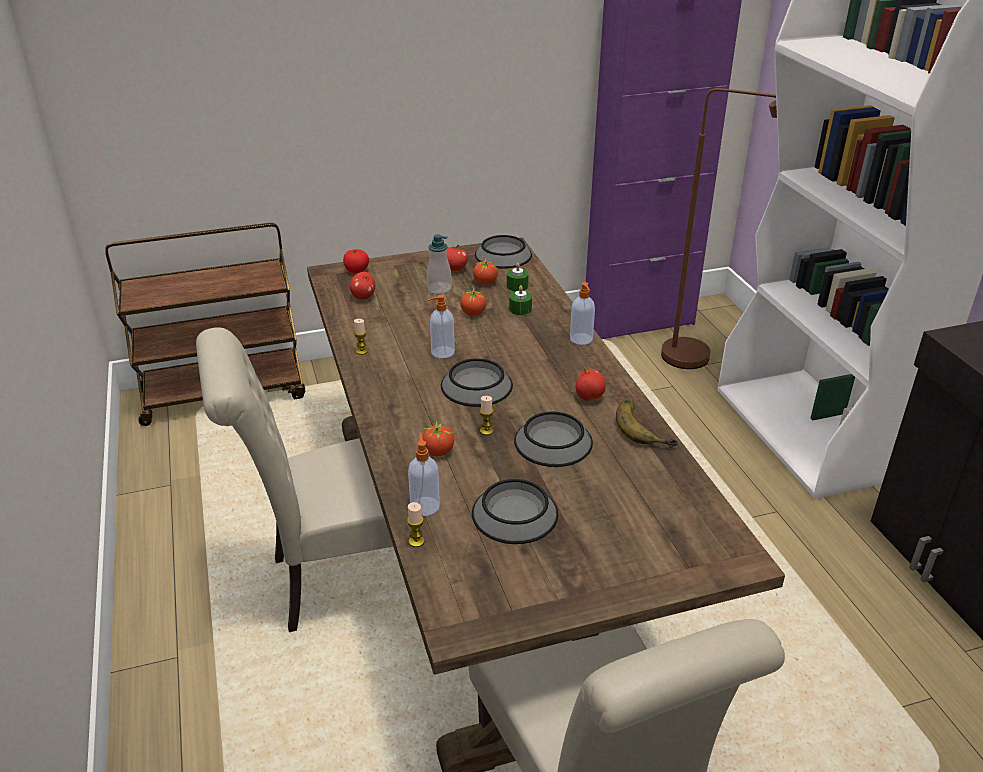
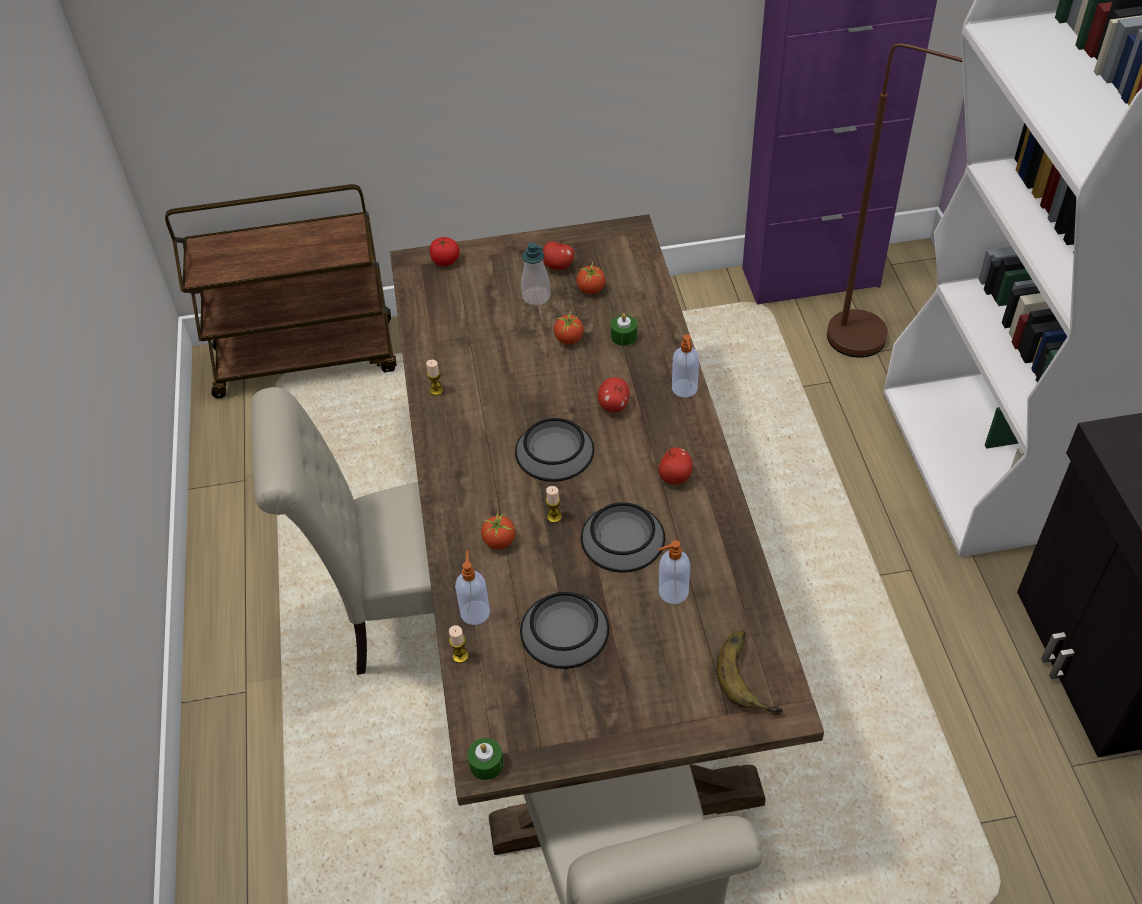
camera: 10 degrees right, 15 degrees up
apple [350,272,375,300] -> apple moved to [598,377,629,412]
soap dispenser [428,294,455,358] -> soap dispenser moved to [658,540,690,604]
bowl [475,235,532,268] -> none
green candle [507,263,529,291] -> green candle moved to [467,738,504,780]
banana [616,399,678,448] -> banana moved to [717,631,783,716]

